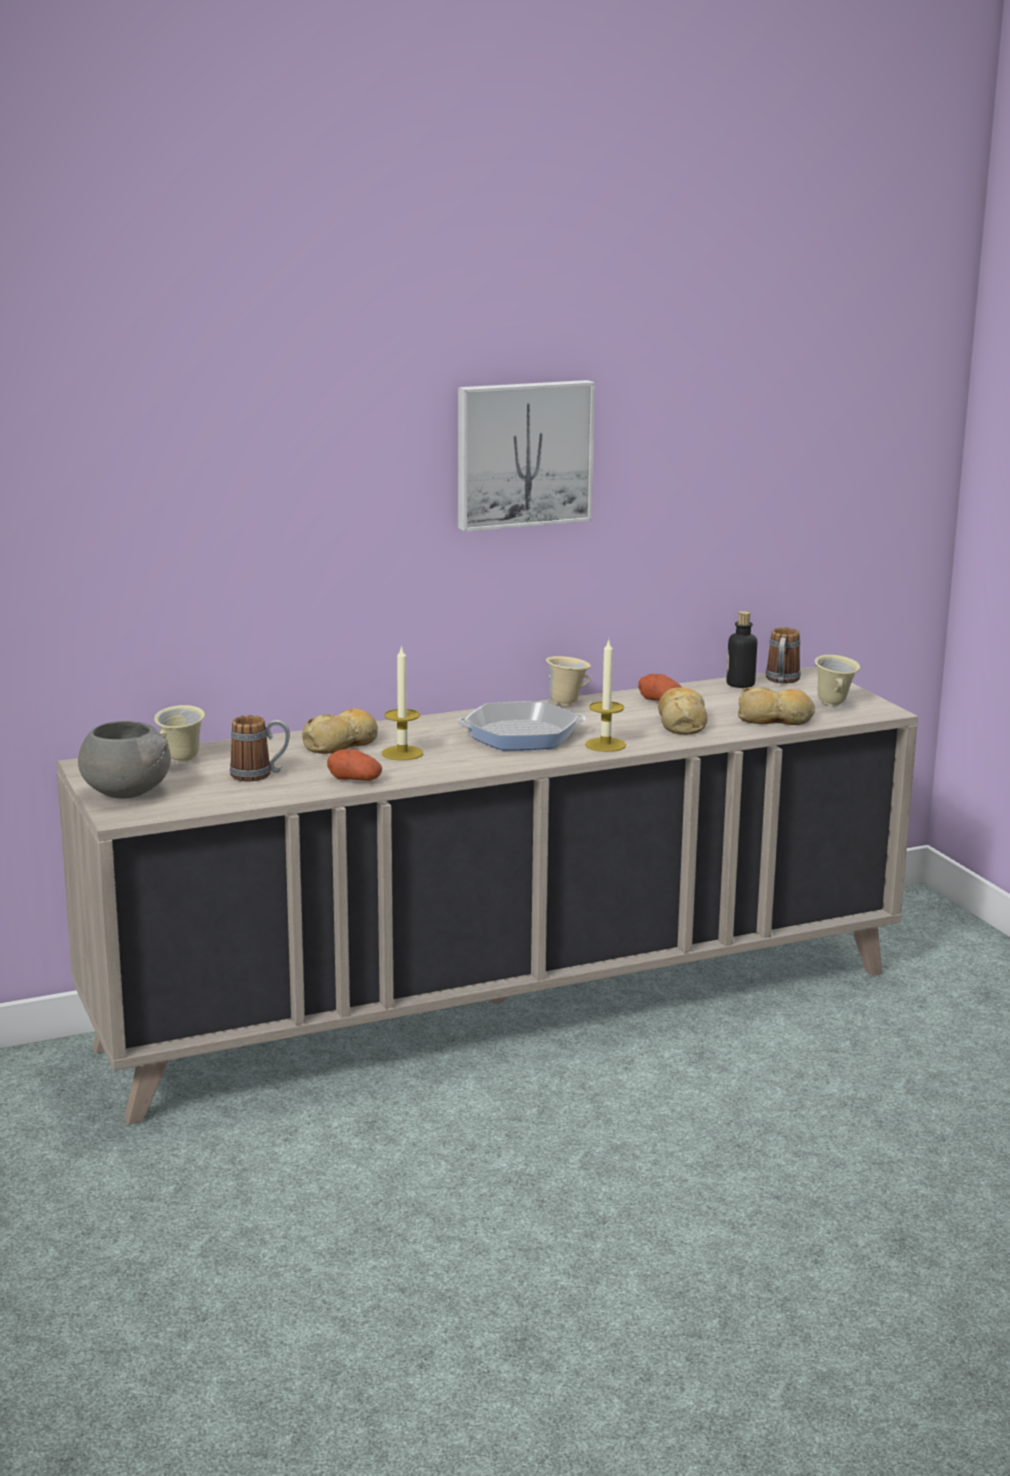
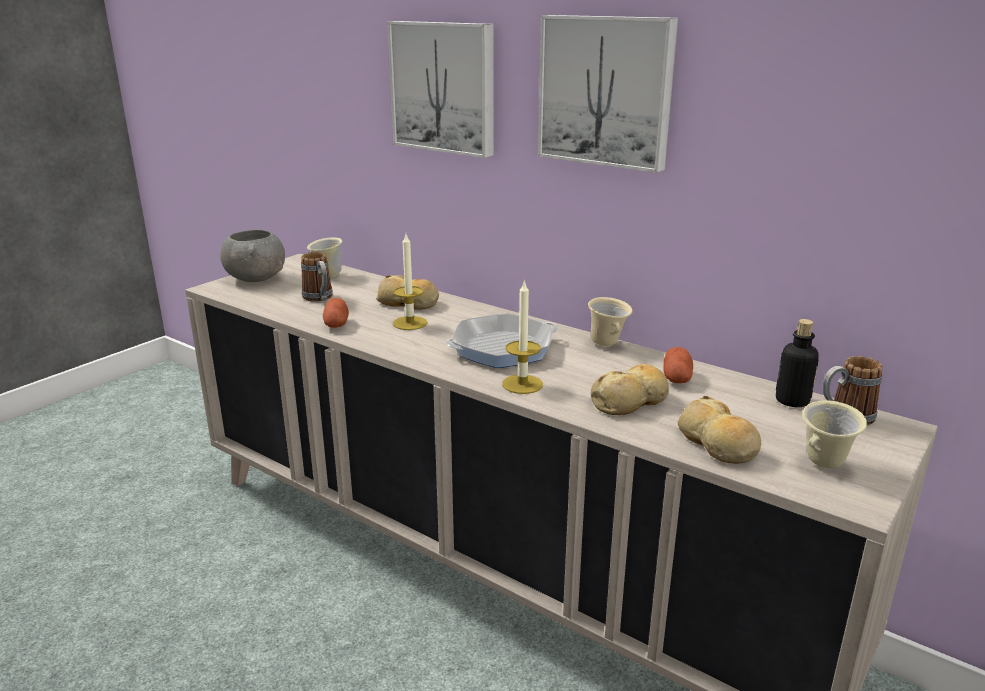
camera: 60 degrees right, 5 degrees up
frying pan [457,701,586,750] -> frying pan turned 75 degrees counterclockwise [445,313,558,368]
none -> picture [387,21,494,158]

